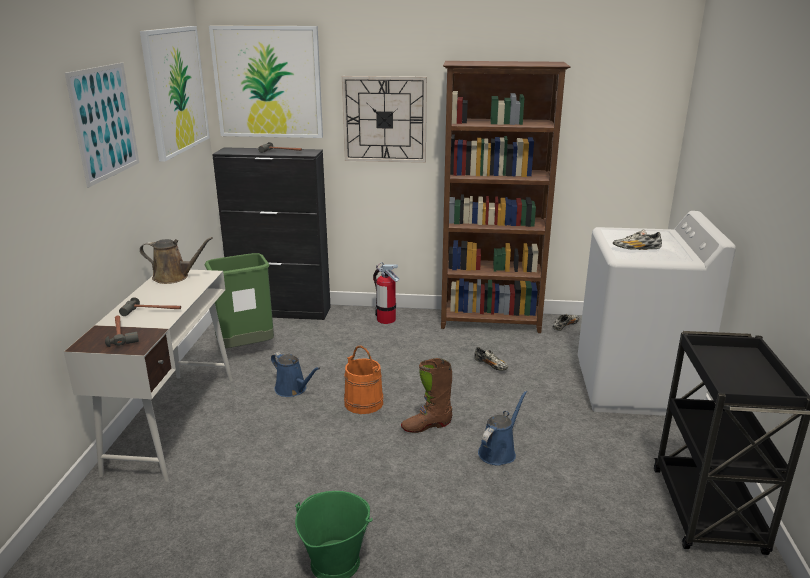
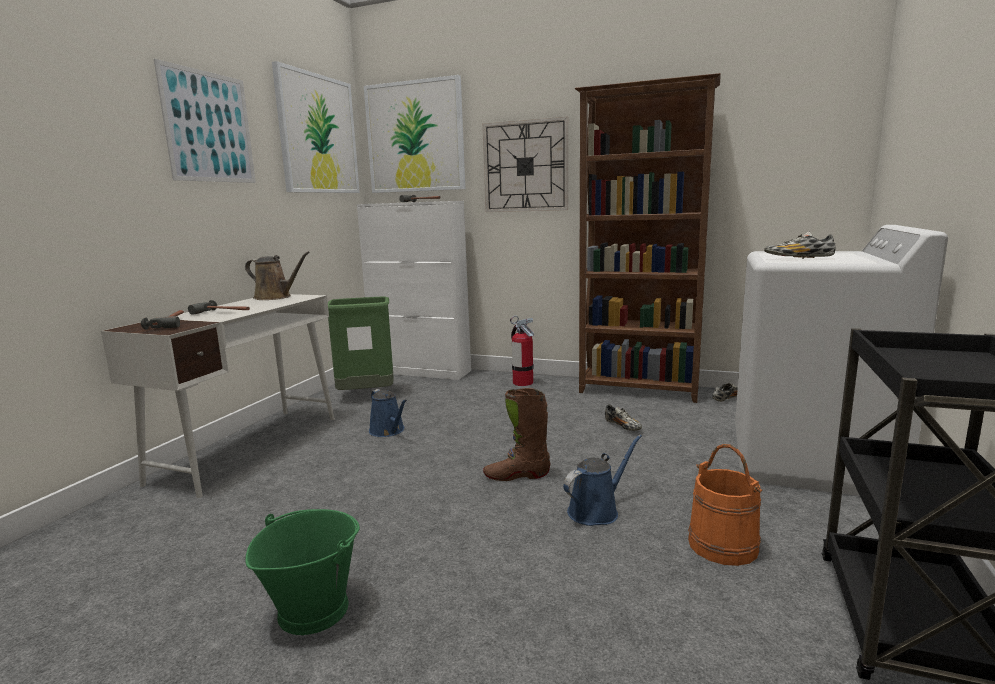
camera: 15 degrees right, 10 degrees down
black cabinet [212,147,331,320] -> white cabinet [357,201,471,380]
orange bucket [344,346,384,414] -> orange bucket moved to [688,444,762,566]

